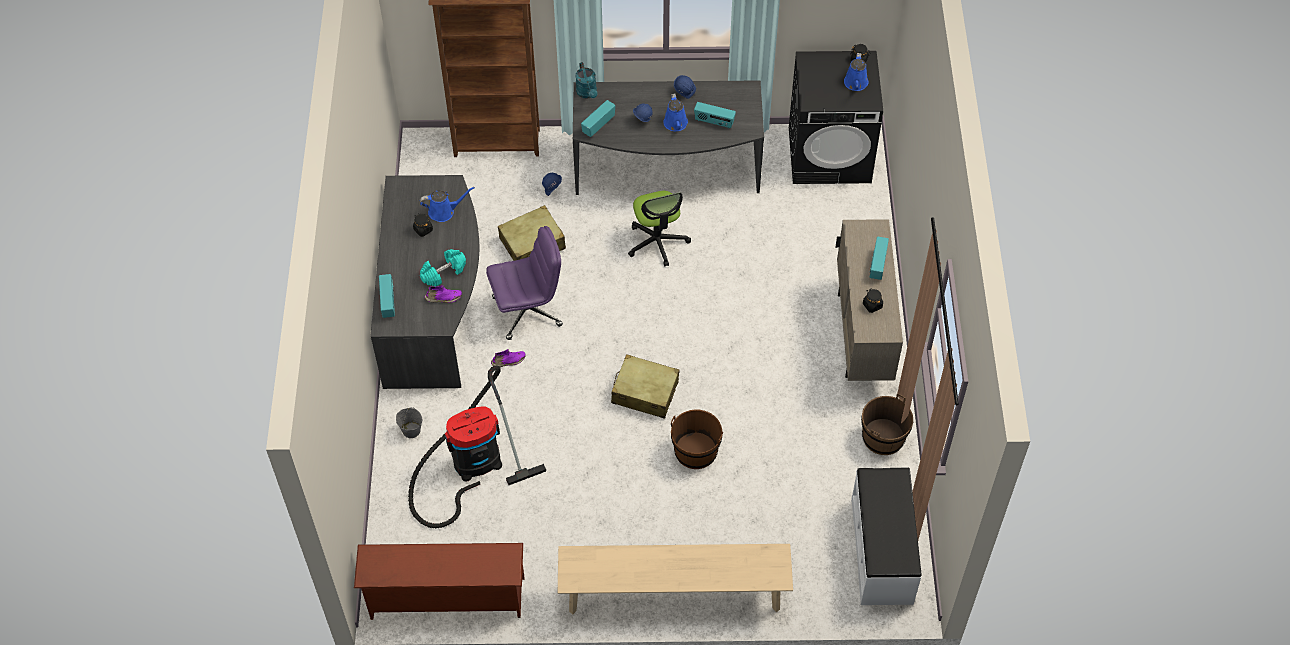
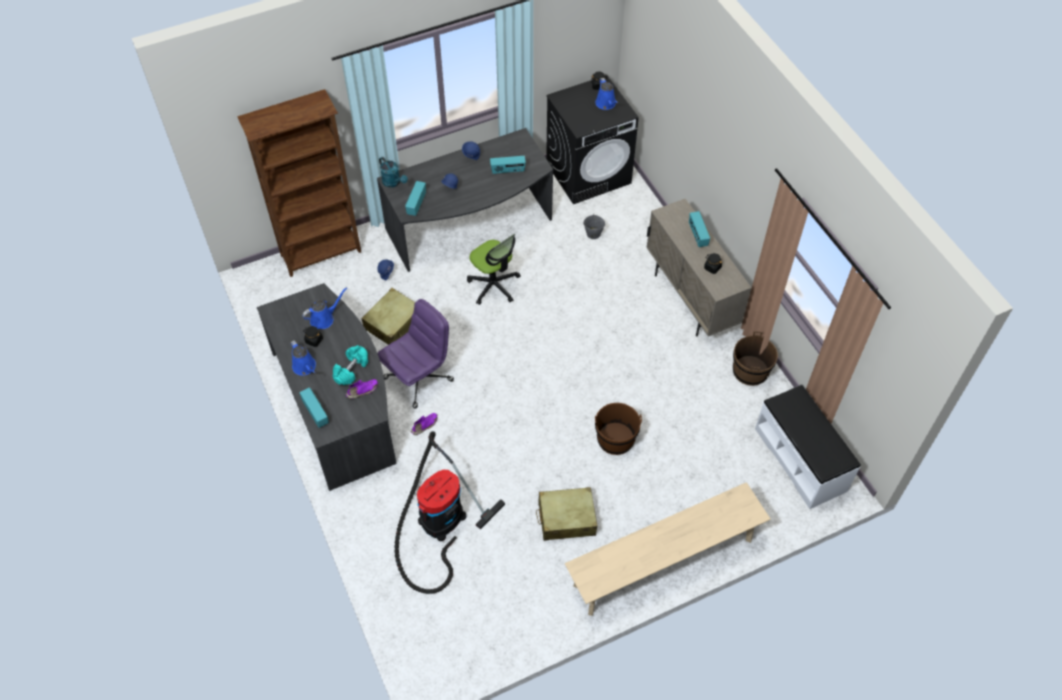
camera: 25 degrees left, 0 degrees up
brown shoe rack [354,543,525,620] -> none
grey bucket [396,407,422,438] -> grey bucket moved to [583,215,605,239]
beige suitcase [611,354,680,419] -> beige suitcase moved to [536,487,597,541]
blue watering can [663,93,688,131] -> blue watering can moved to [290,340,316,376]

